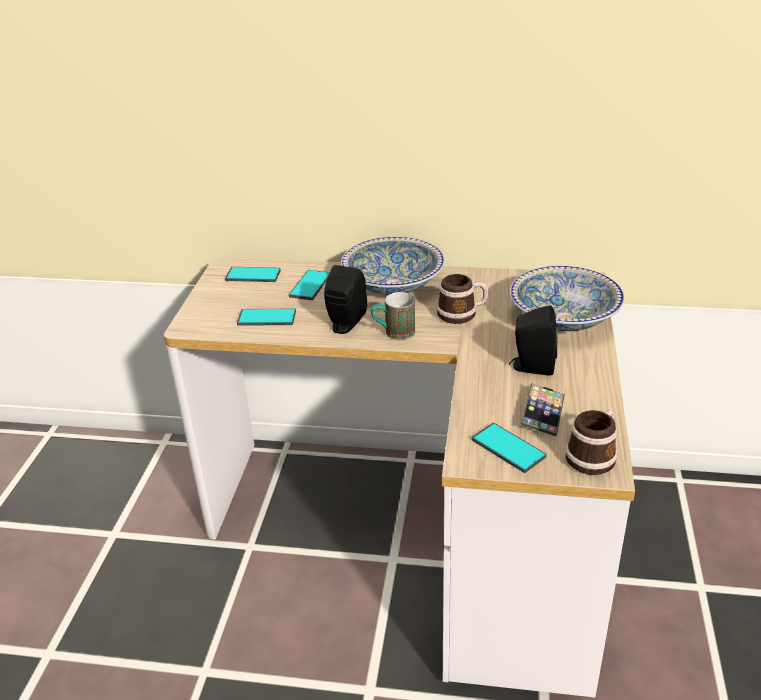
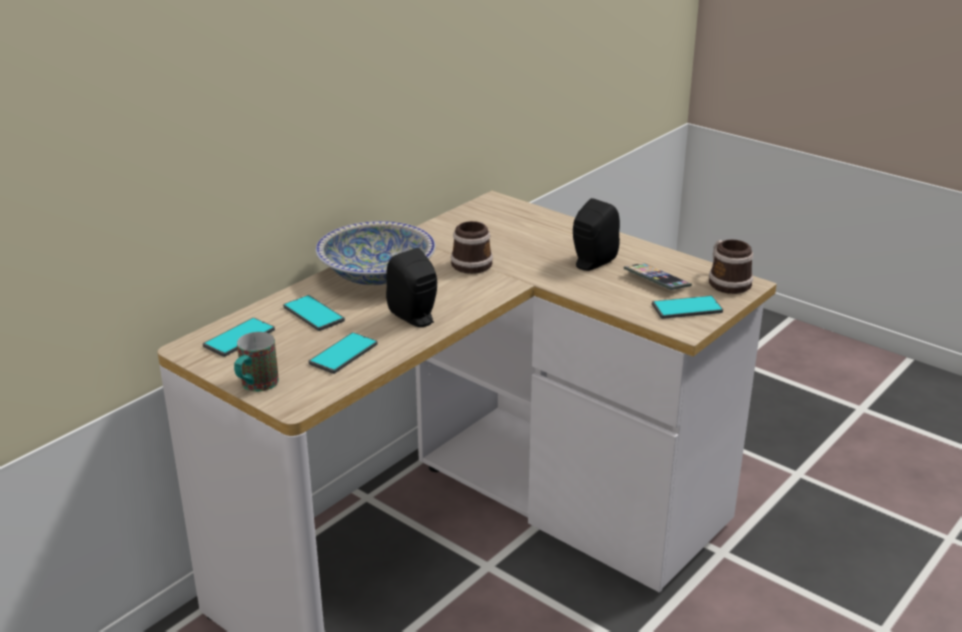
camera: 60 degrees left, 5 degrees down
mug [371,292,415,340] -> mug moved to [234,332,279,392]
bowl [510,266,625,331] -> none

